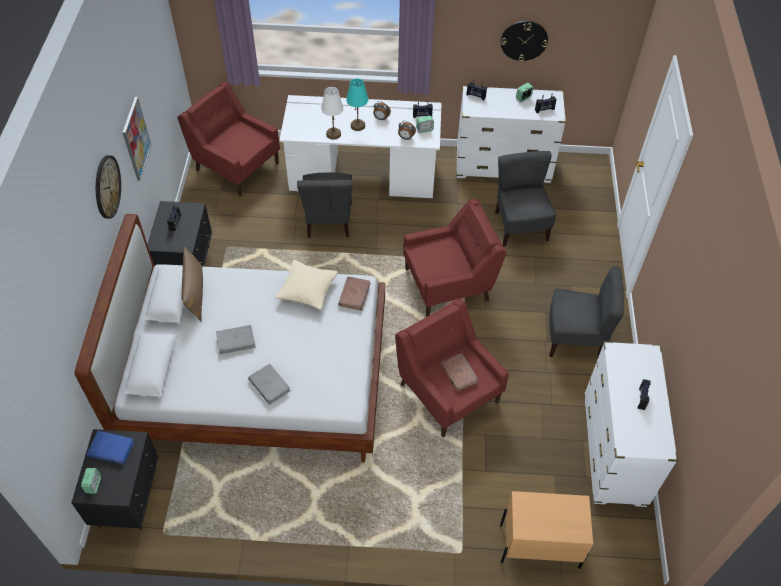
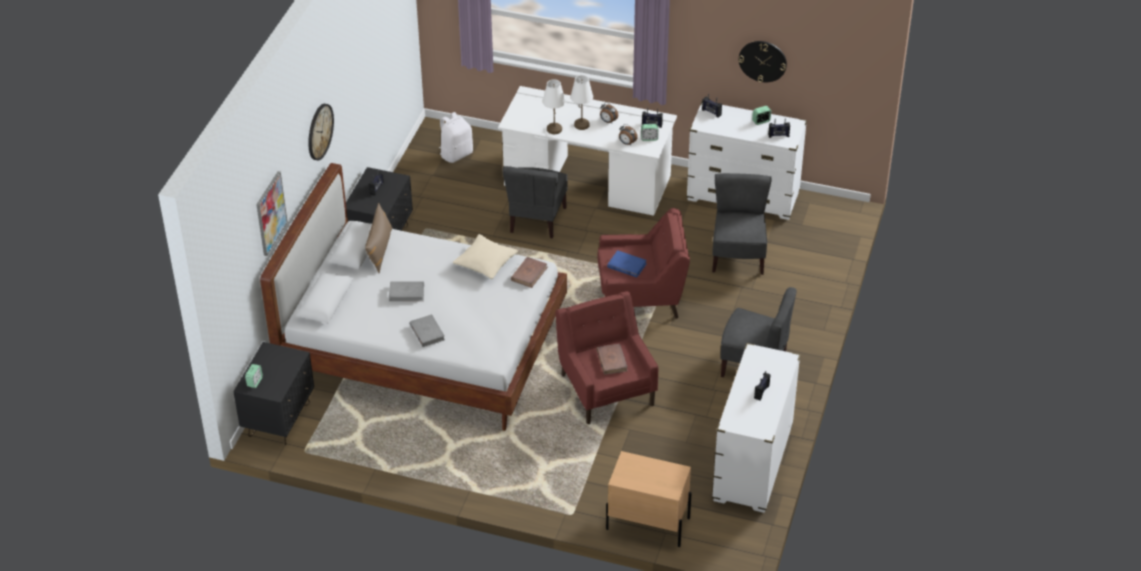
camera: 15 degrees right, 10 degrees down
blue book [87,431,135,465] -> blue book moved to [607,250,647,278]
picture [122,97,152,181] -> picture moved to [256,171,288,256]
red armchair [178,81,280,197] -> white backpack [439,112,473,163]
turquoise table lamp [346,78,368,131] -> white table lamp [570,75,593,130]

